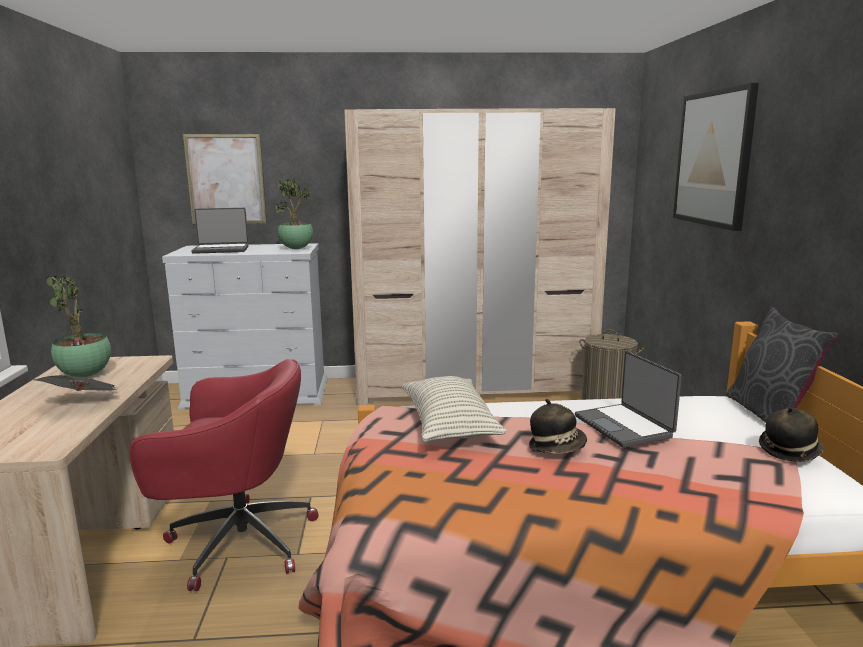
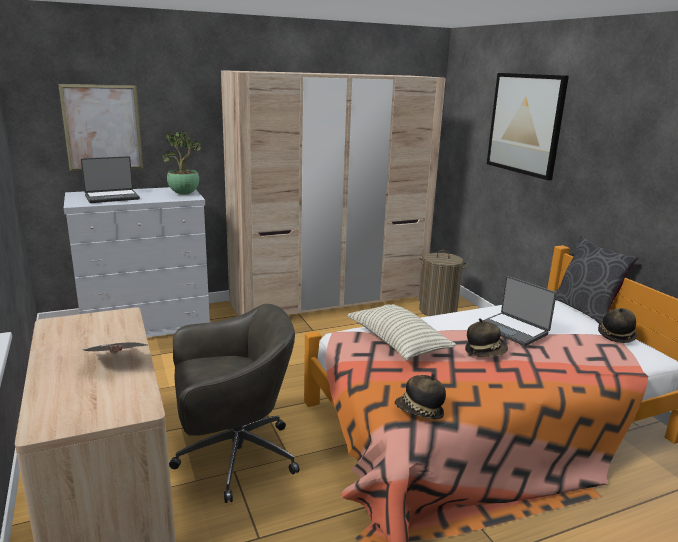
camera: 20 degrees left, 5 degrees up
potted plant [45,275,111,377] -> none
red office chair [129,359,319,591] -> grey office chair [169,304,300,503]
none -> hat [395,374,446,419]

